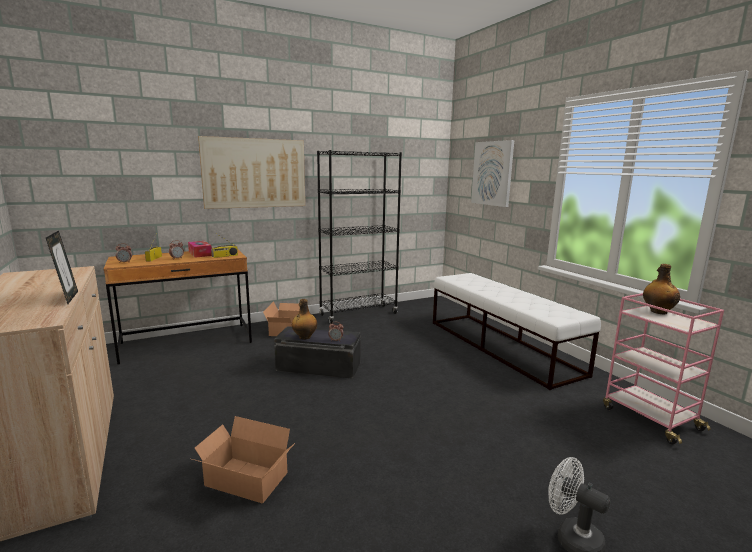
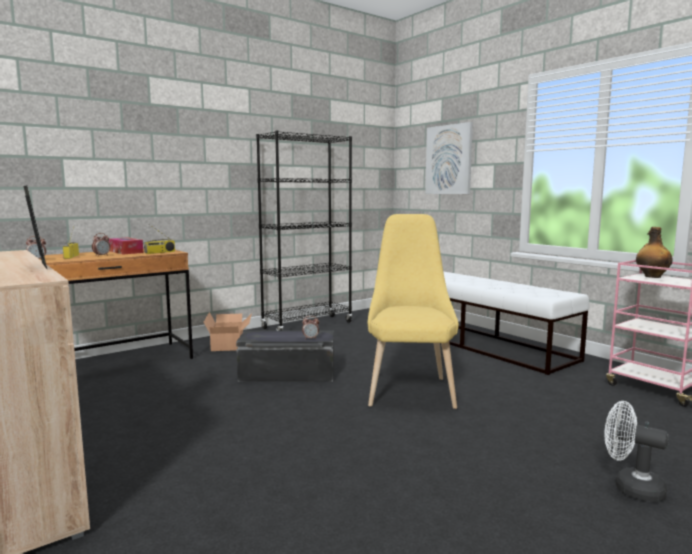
camera: 10 degrees left, 5 degrees down
cardboard box [189,416,295,504] -> none
picture [198,136,305,209] -> none
bottle [292,299,317,340] -> none
none -> yellow chair [367,214,459,409]

